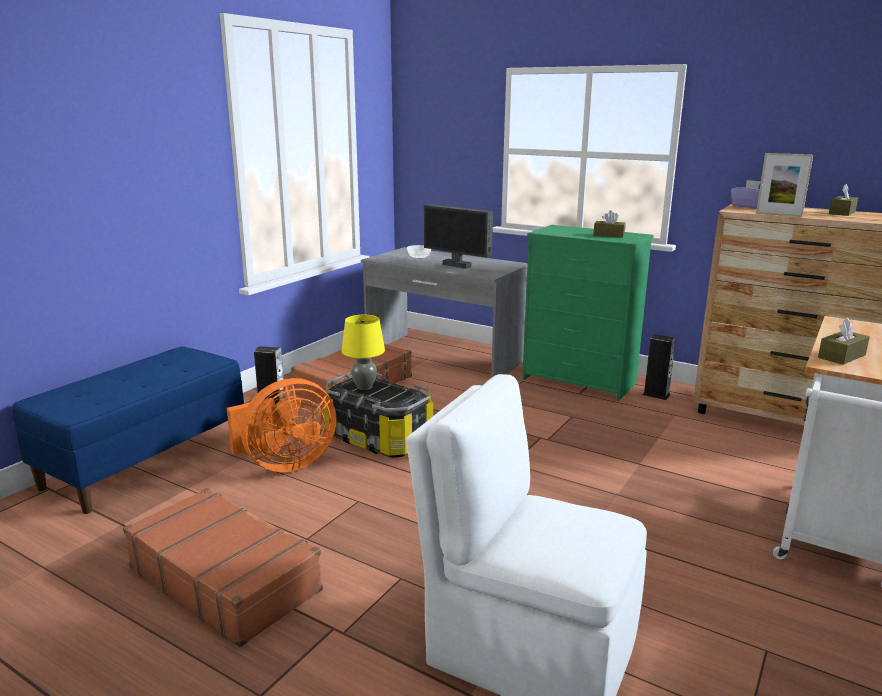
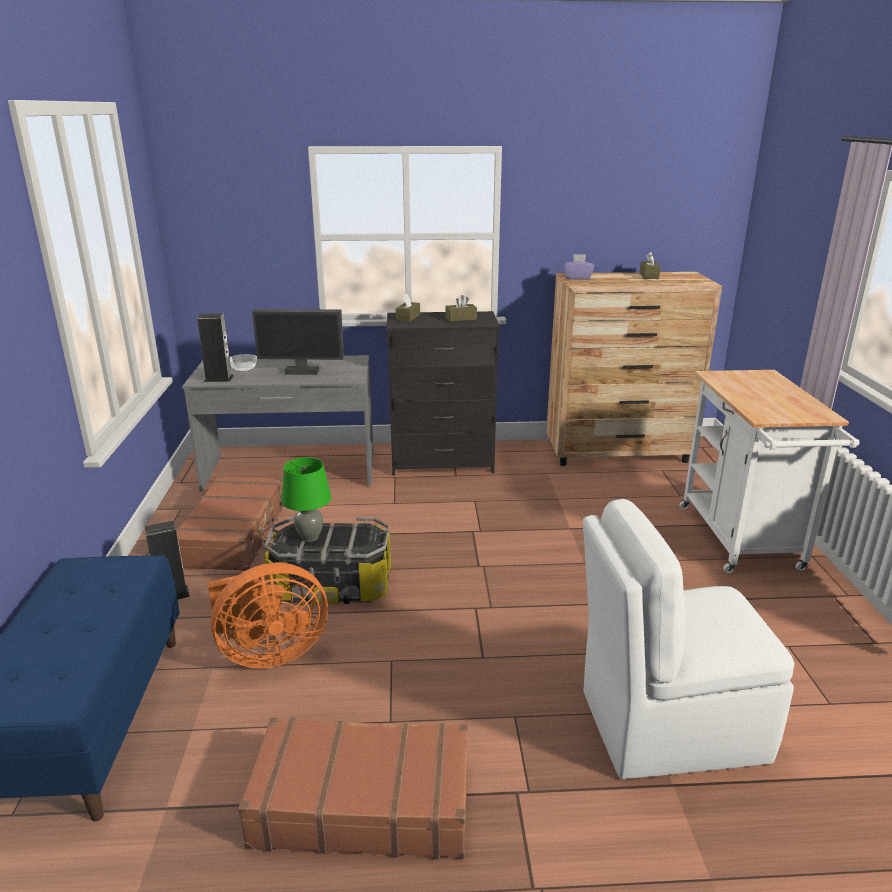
camera: 35 degrees left, 5 degrees up
orange fan [227,378,337,472] -> orange fan turned 45 degrees clockwise [207,563,328,668]
yellow table lamp [342,315,385,390] -> green table lamp [282,457,331,542]
green dresser [522,225,653,401] -> black dresser [386,311,500,476]
speaker [642,334,676,400] -> speaker moved to [197,314,233,382]
picture frame [756,153,813,217] -> none
brown tissue box [818,318,870,365] -> brown tissue box moved to [396,294,420,322]

